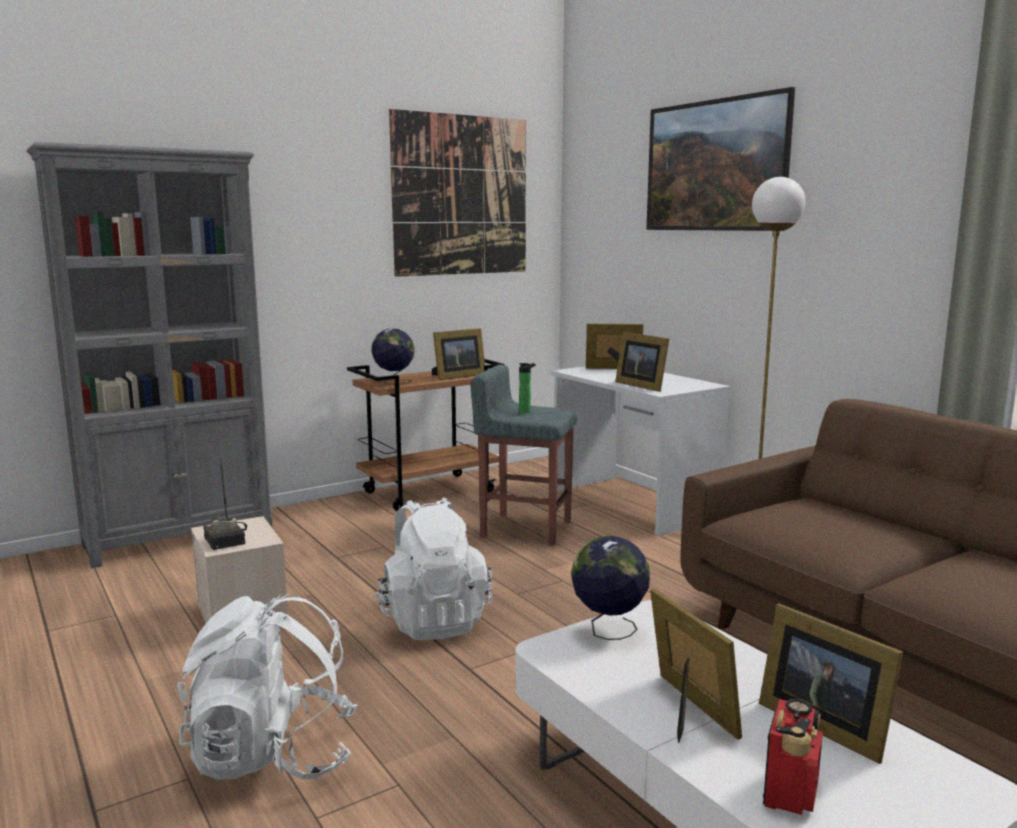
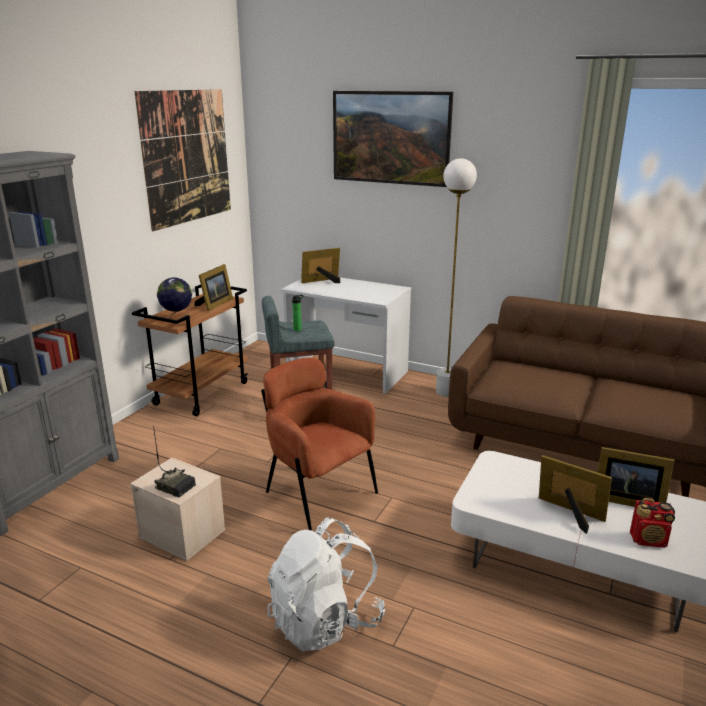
camera: 30 degrees left, 10 degrees up
white backpack [375,498,492,640] -> brown armchair [261,357,378,531]
globe [571,535,650,640] -> none
picture frame [615,332,669,392] -> none
radio [763,698,823,815] -> radio turned 105 degrees clockwise [630,498,675,548]

